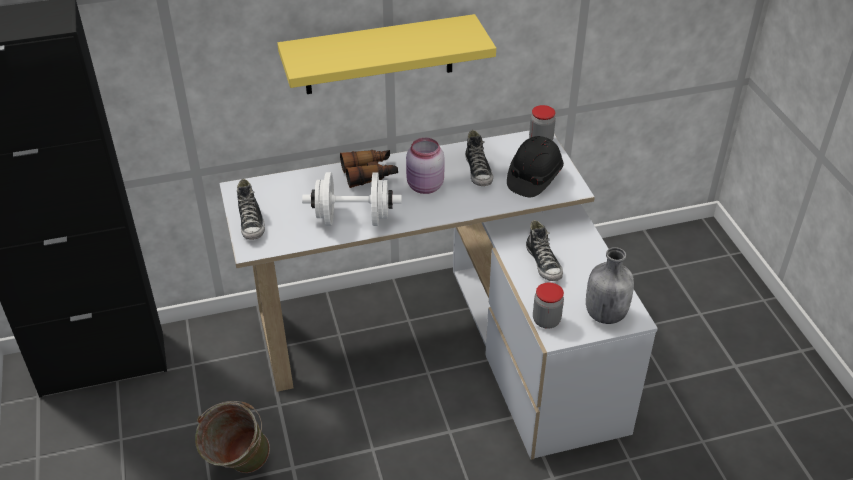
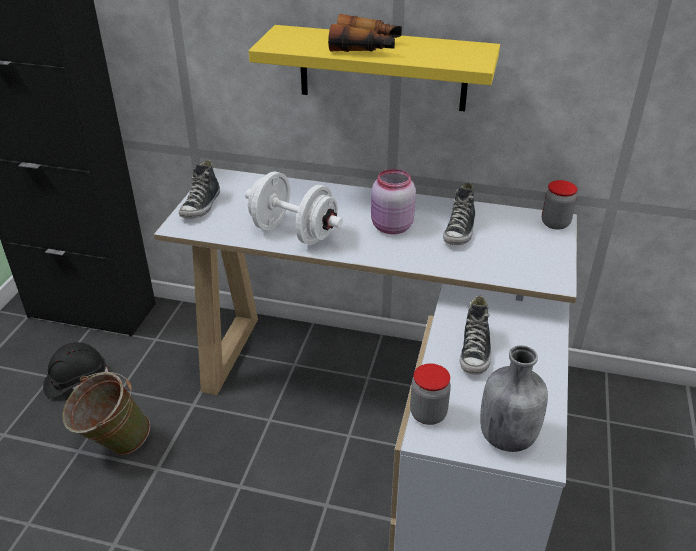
camera: 30 degrees right, 5 degrees down
binoculars [340,150,398,188] -> binoculars moved to [328,14,402,52]
black hard hat [507,136,564,197] -> black hard hat moved to [43,342,109,398]

